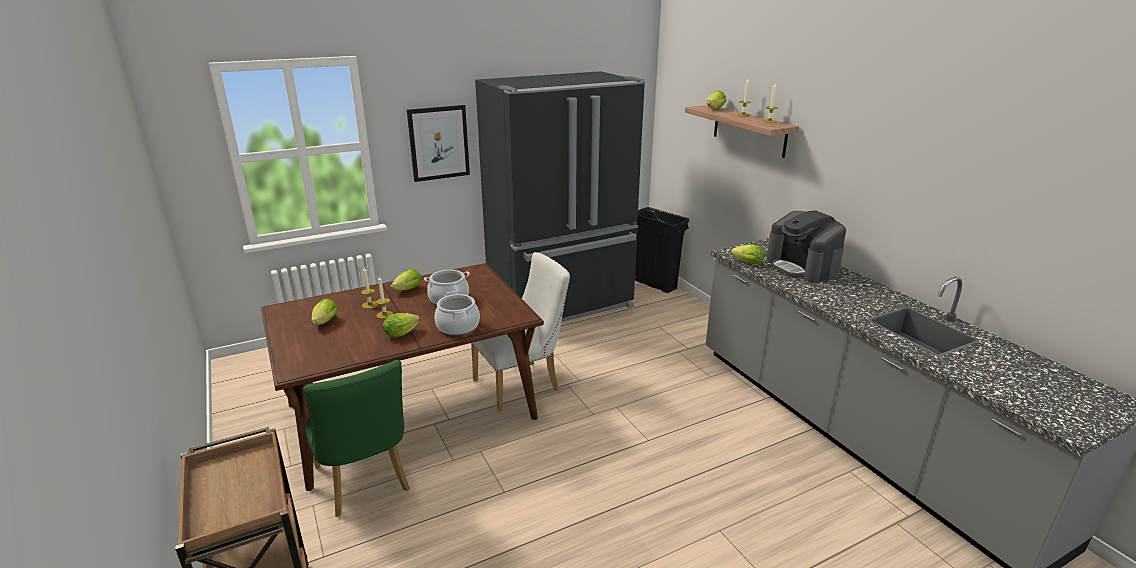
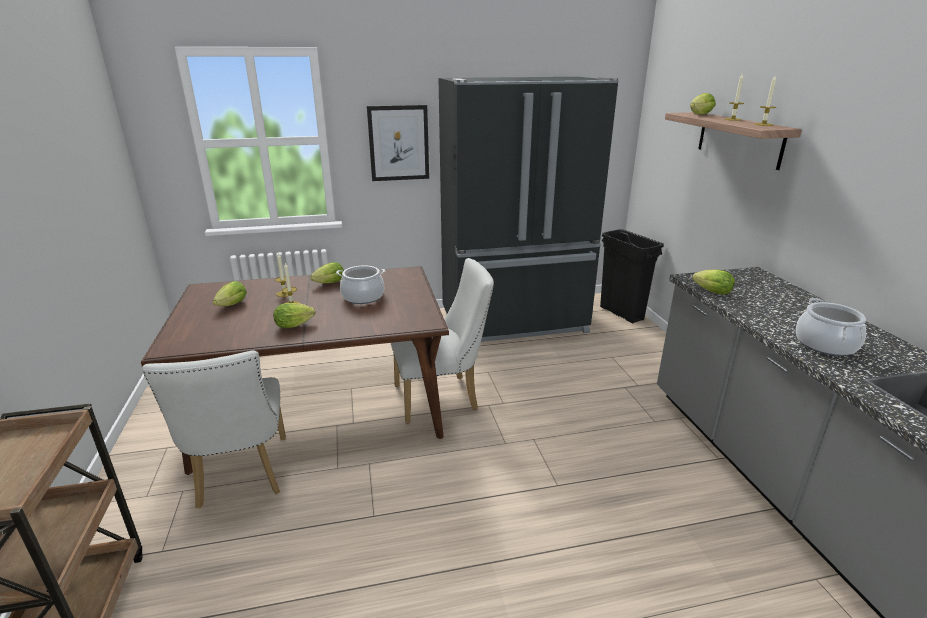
camera: 15 degrees right, 0 degrees up
green chair [303,360,410,517] -> white chair [142,350,286,509]
cooking pot [435,291,480,336] -> cooking pot moved to [796,298,867,356]
coffee machine [766,210,846,283] -> none

